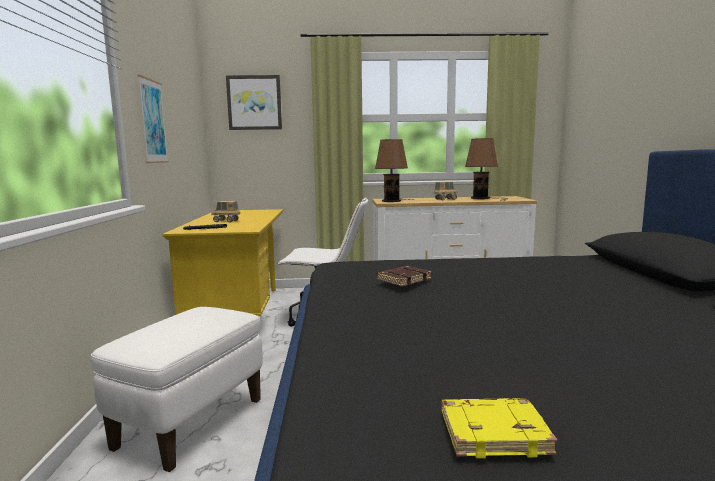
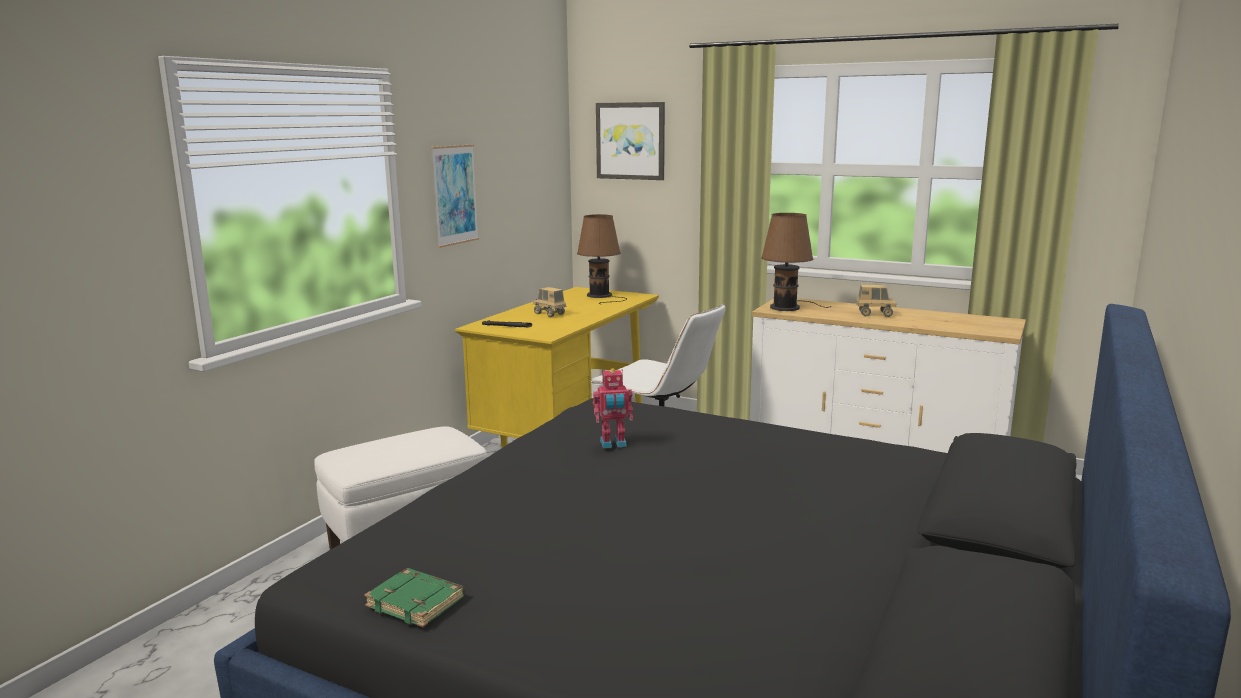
camera: 30 degrees right, 5 degrees up
brown book [377,266,432,286] -> toy robot [593,368,633,448]
yellow book [442,398,558,459] -> green book [364,568,465,627]
brown table lamp [465,138,508,201] -> brown table lamp moved to [577,214,627,304]

